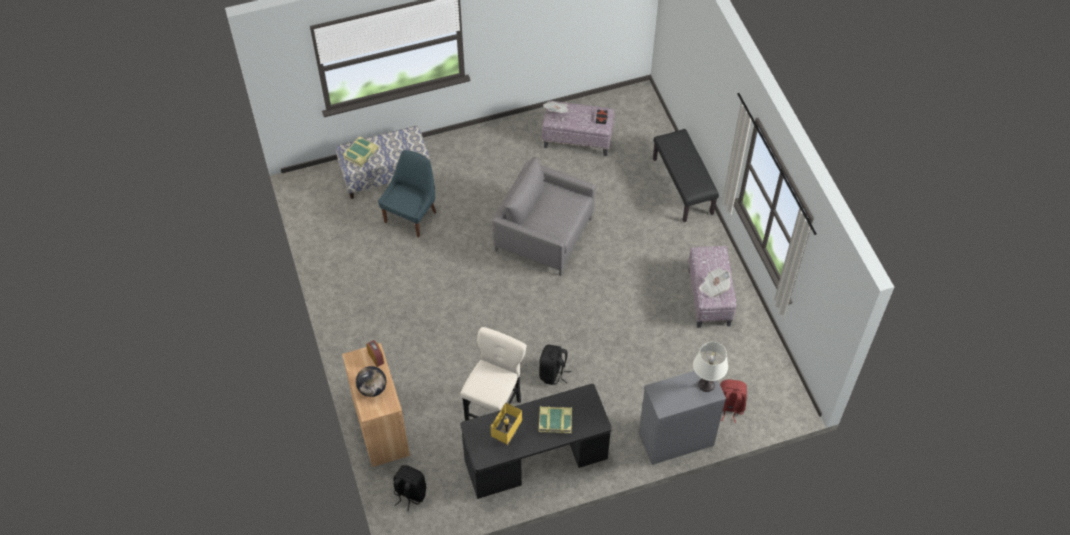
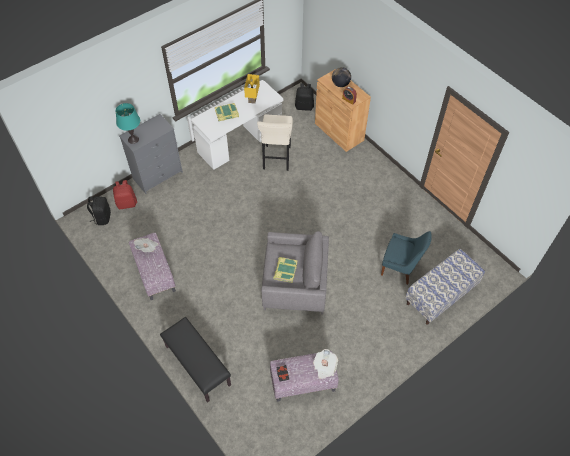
camera: 160 degrees right, 0 degrees up
book [343,136,378,167] -> book moved to [273,257,298,283]
blue chair [378,150,436,238] -> blue chair turned 75 degrees counterclockwise [381,231,432,285]
black desk [460,384,612,499] -> white desk [191,80,283,170]
black backpack [539,344,571,385] -> black backpack moved to [87,196,111,225]
white table lamp [693,342,728,392] -> turquoise table lamp [116,103,140,144]

